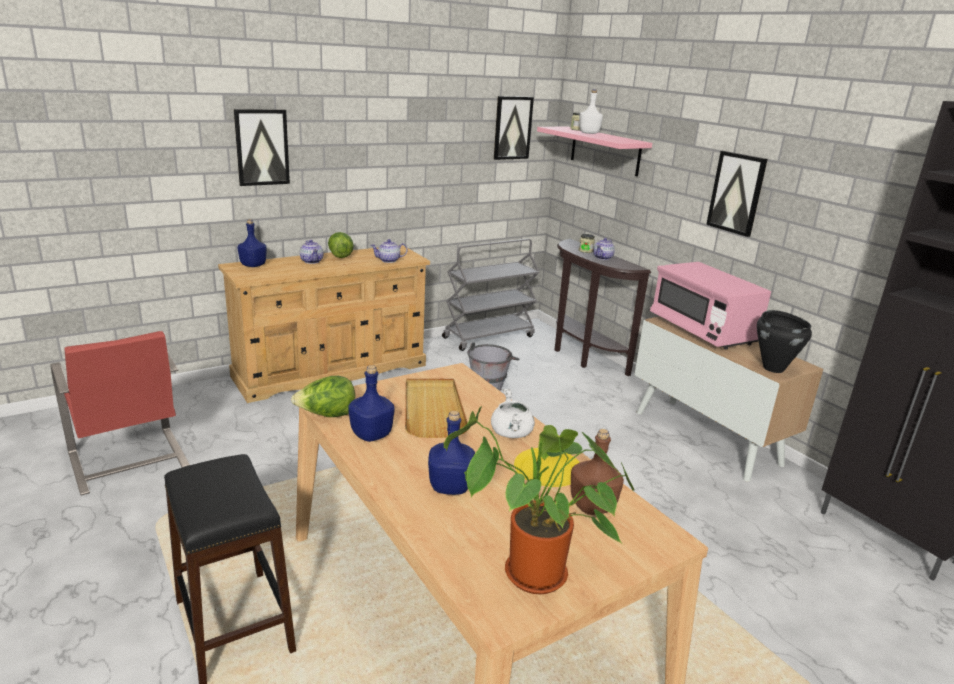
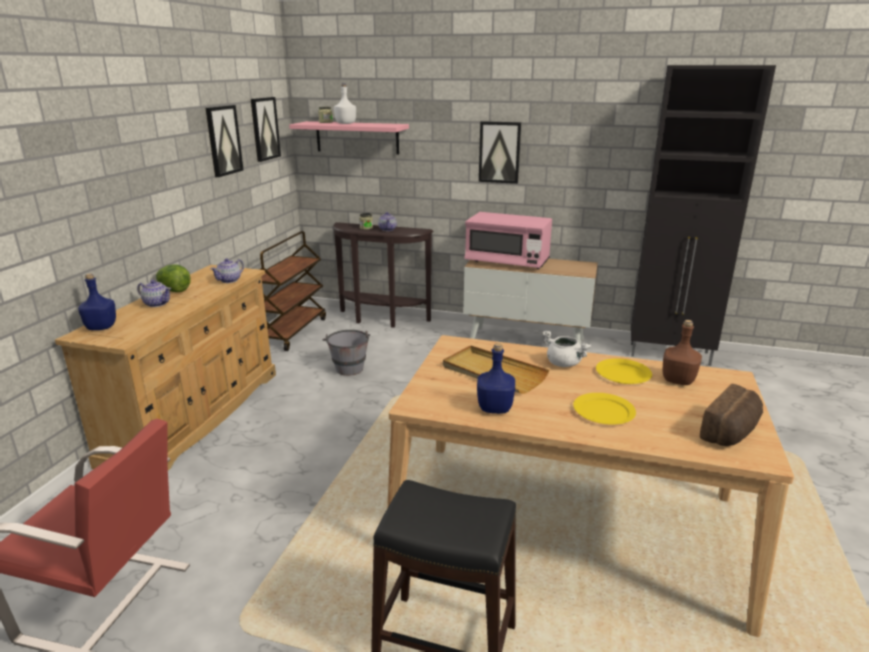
camera: 40 degrees left, 0 degrees up
picture [234,109,290,186] -> picture moved to [205,105,244,177]
lettuce [291,376,355,417] -> none
blue bottle [428,411,475,495] -> yellow plate [573,393,636,425]
grey cart [442,239,540,351] -> brown cart [260,231,326,351]
potted plant [444,406,634,594] -> bread [700,384,763,446]
black cooking pot [757,310,812,373] -> none

